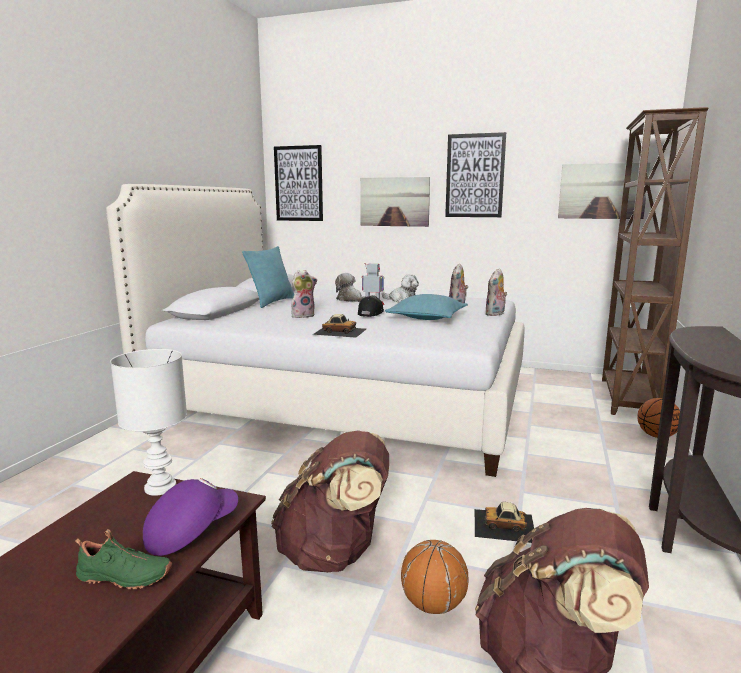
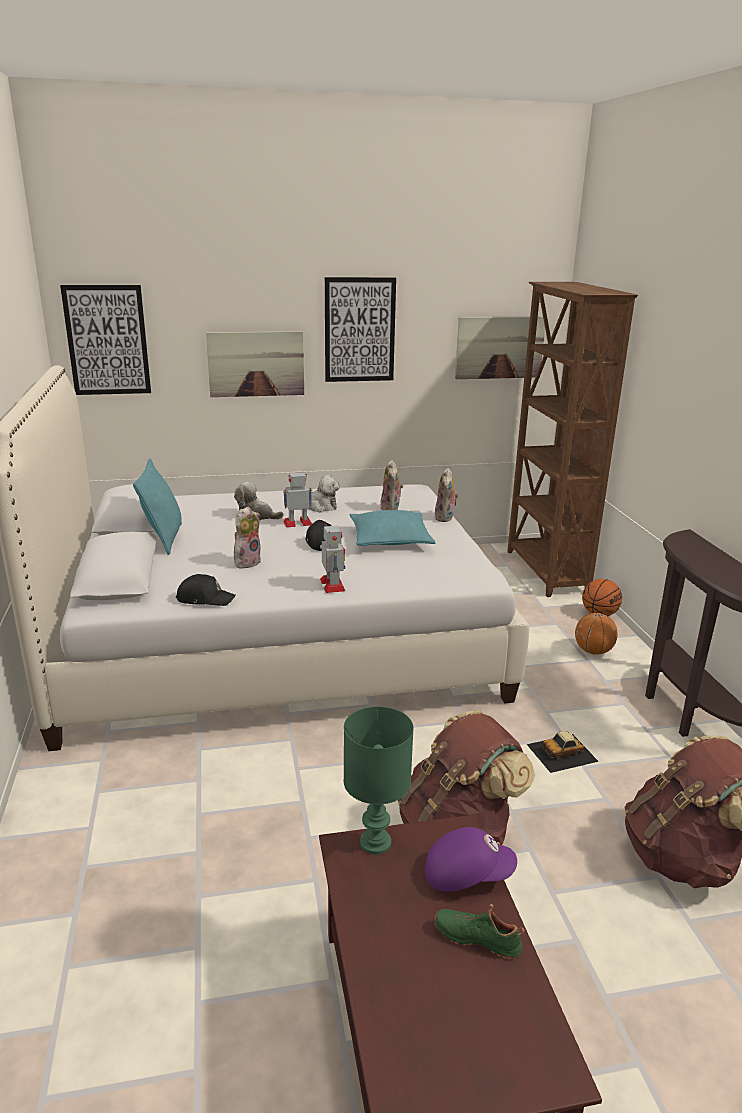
camera: 30 degrees left, 10 degrees up
green shoe [76,529,172,589] -> green shoe turned 135 degrees counterclockwise [435,904,524,959]
white table lamp [110,349,187,496] -> green table lamp [344,706,414,854]
purple cap [143,478,238,556] -> purple cap turned 75 degrees clockwise [425,827,517,892]
toy car [312,314,366,337] -> toy robot [320,524,345,593]
basketball [401,540,468,614] -> basketball moved to [575,613,618,655]
none -> black cap [176,574,236,606]

